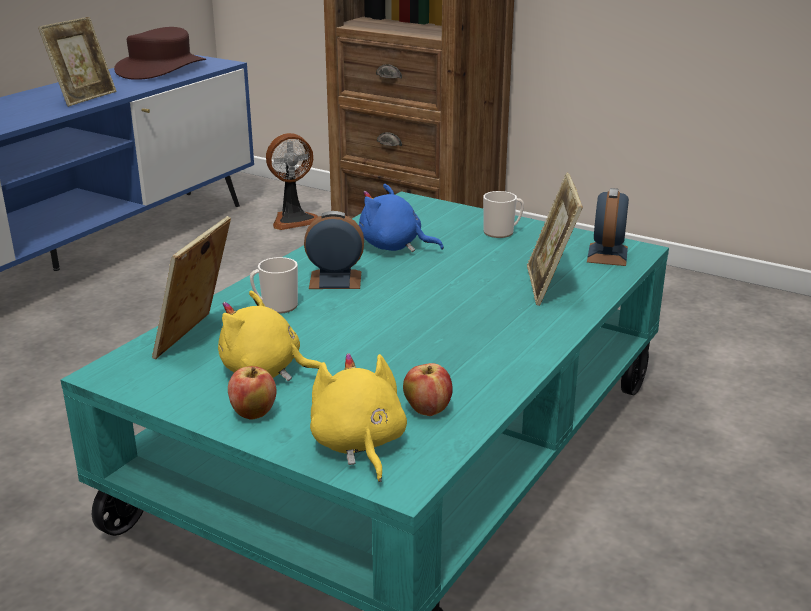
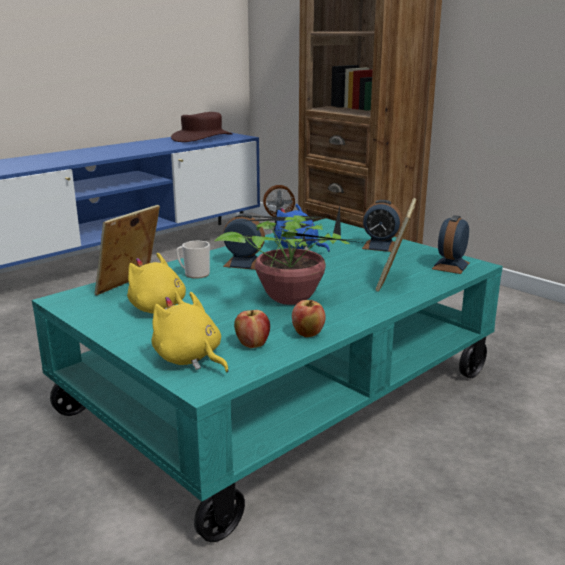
camera: 15 degrees right, 5 degrees down
picture frame [38,17,116,107] -> none
apple [228,366,277,420] -> apple moved to [292,300,326,337]
yellow plush toy [310,353,407,482] -> yellow plush toy turned 45 degrees counterclockwise [151,292,229,372]
mug [483,191,524,238] -> alarm clock [362,200,402,252]
none -> potted plant [215,206,362,305]

